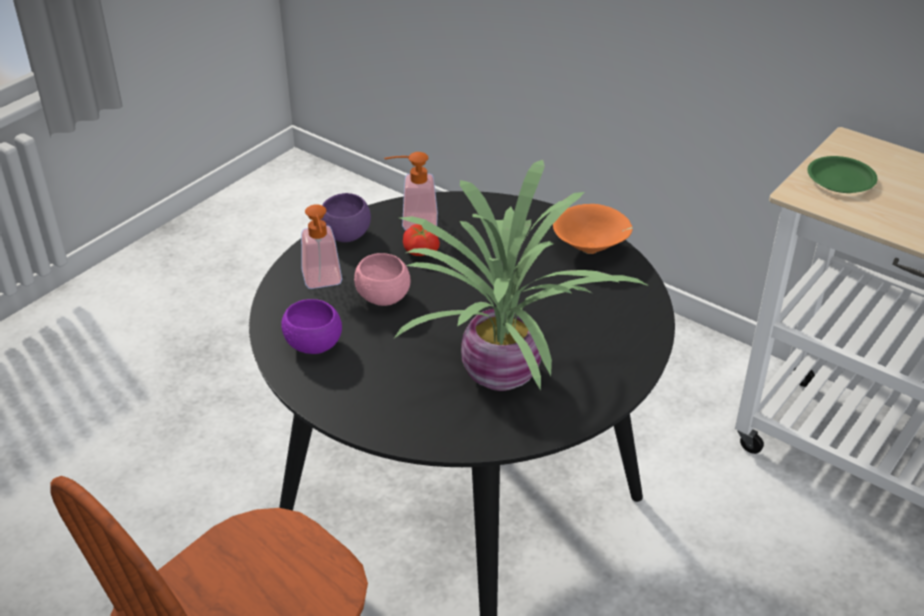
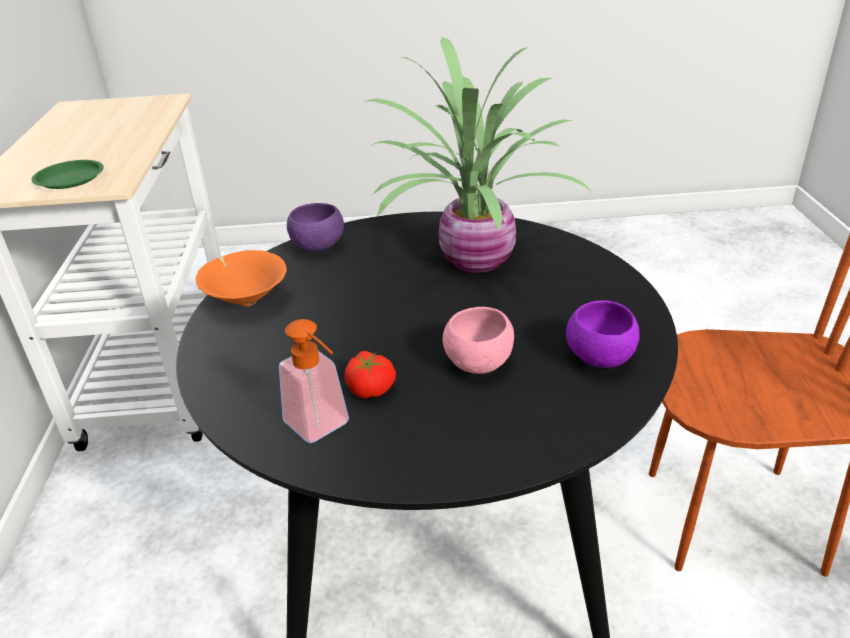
camera: 130 degrees left, 5 degrees down
soap dispenser [301,204,342,289] -> none
purple bowl [320,193,371,242] -> purple bowl moved to [287,203,344,252]

